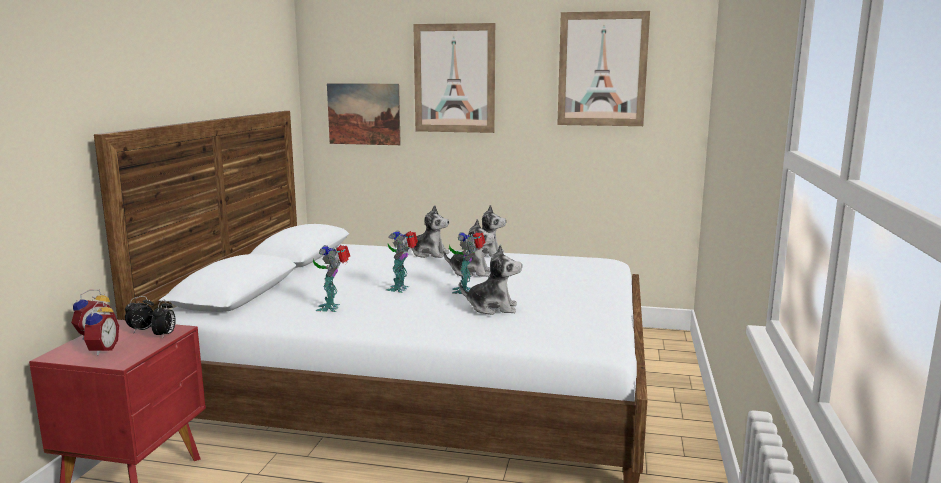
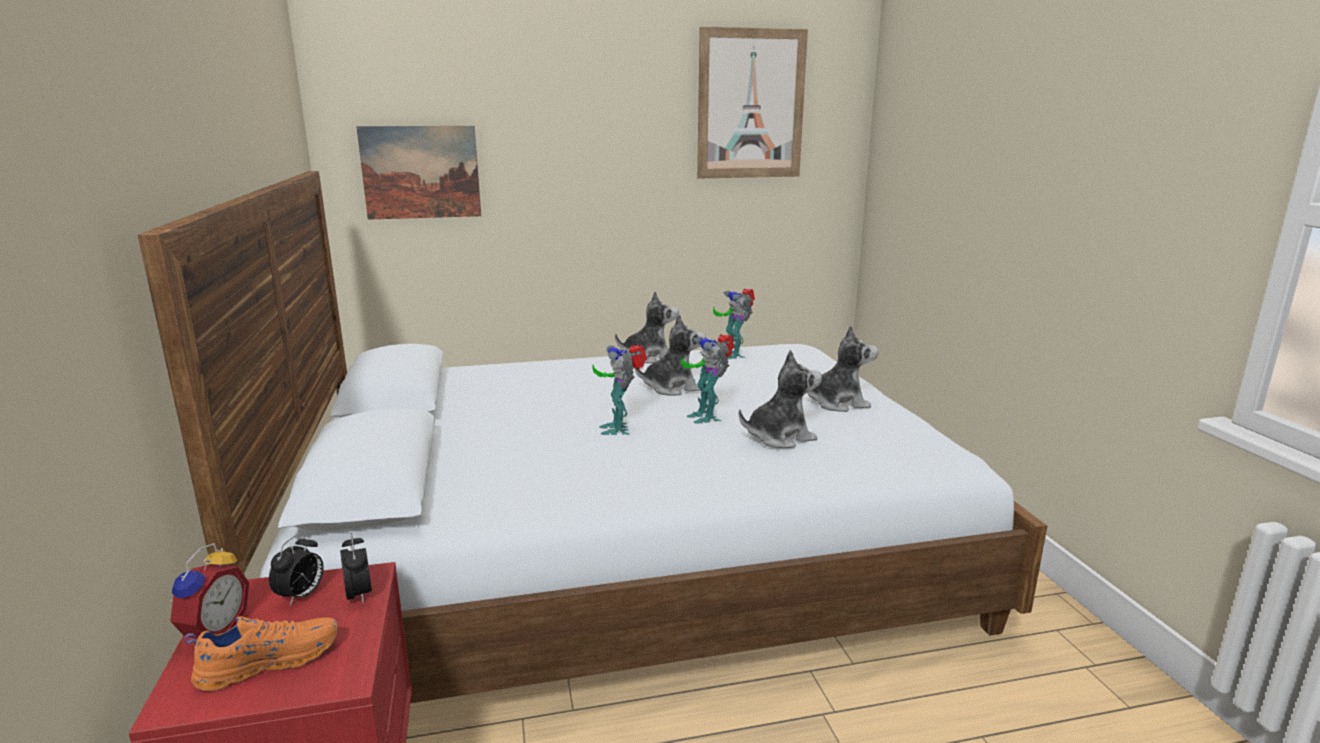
camera: 25 degrees left, 5 degrees up
alarm clock [81,301,119,356] -> orange shoe [184,616,338,691]
toy robot [313,245,350,312] -> toy robot moved to [713,289,755,359]
plush toy [411,205,450,258] -> plush toy moved to [808,326,879,412]
picture [413,23,495,133] -> none

